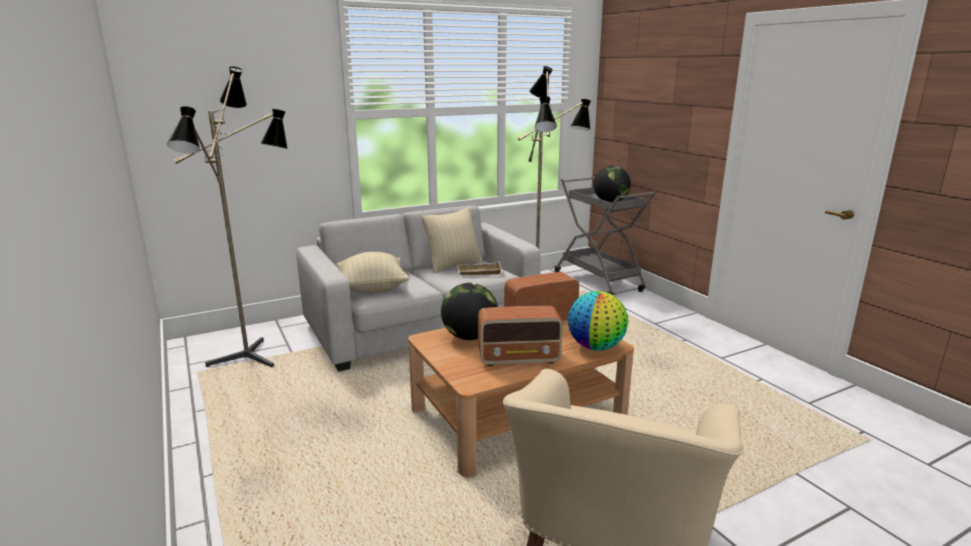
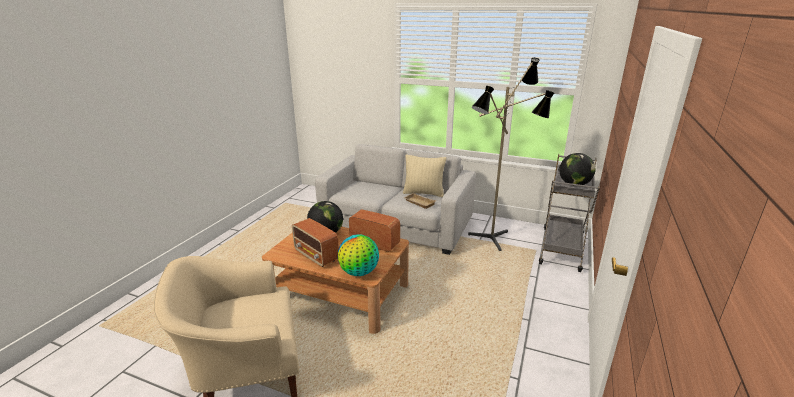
camera: 50 degrees right, 5 degrees up
floor lamp [167,67,288,367] -> none
beige pillow [336,252,409,293] -> none

